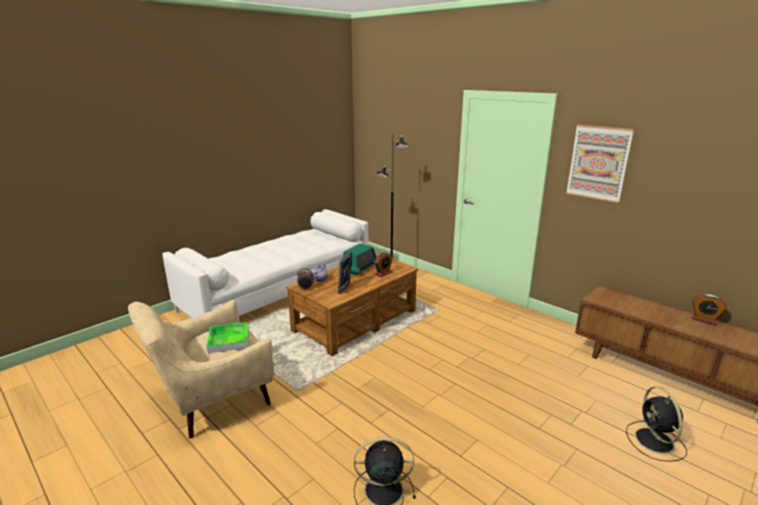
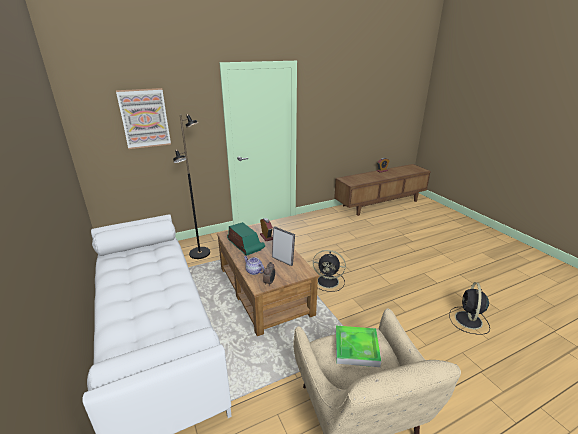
camera: 70 degrees left, 5 degrees up
picture [566,125,634,203] -> picture moved to [116,88,171,149]
black fan [626,387,687,462] -> black fan moved to [313,250,346,292]

